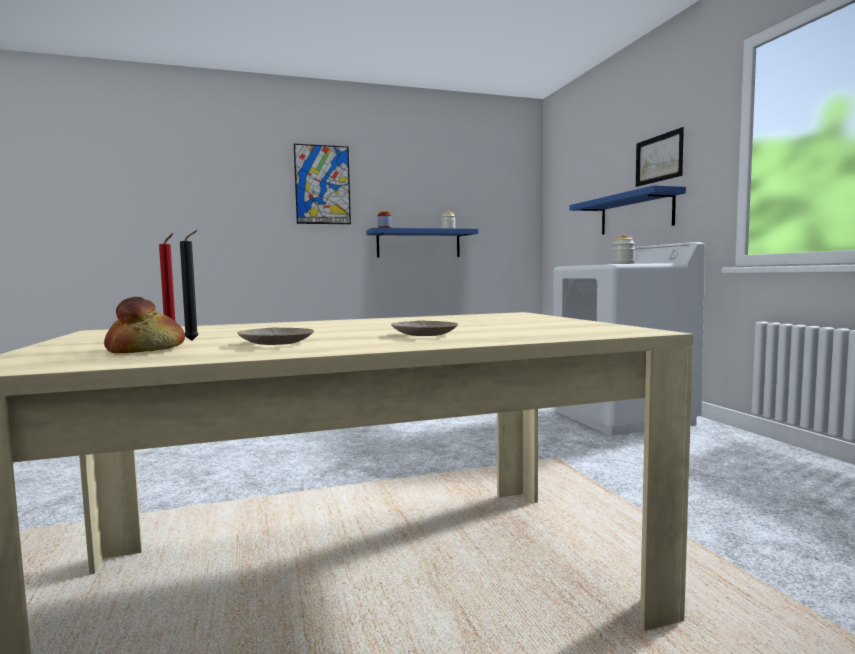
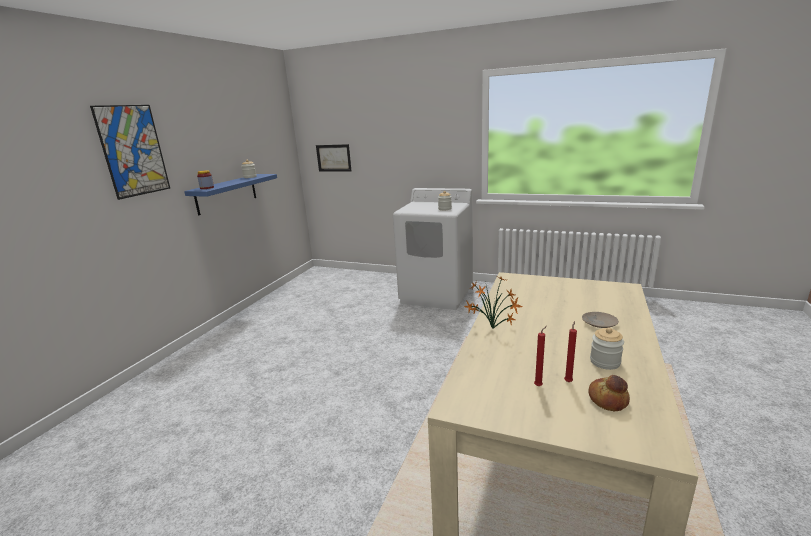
camera: 50 degrees left, 15 degrees up
black candle [180,230,199,341] -> red candle [564,321,577,382]
beige plate [237,327,314,345] -> jar [590,328,624,370]
blue shelf [570,185,686,235] -> none
picture [636,127,684,187] -> picture moved to [316,144,351,172]
none -> potted plant [464,277,522,329]

